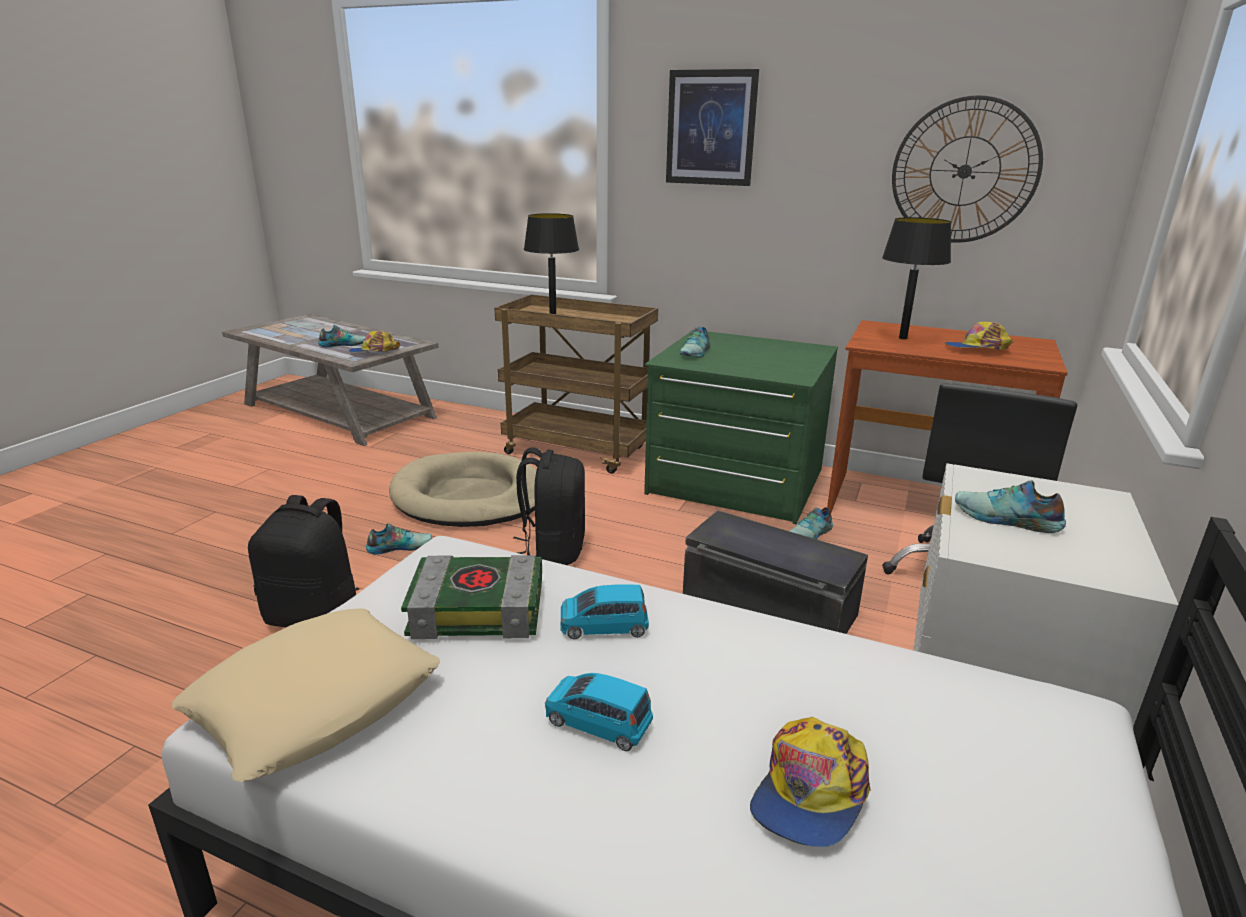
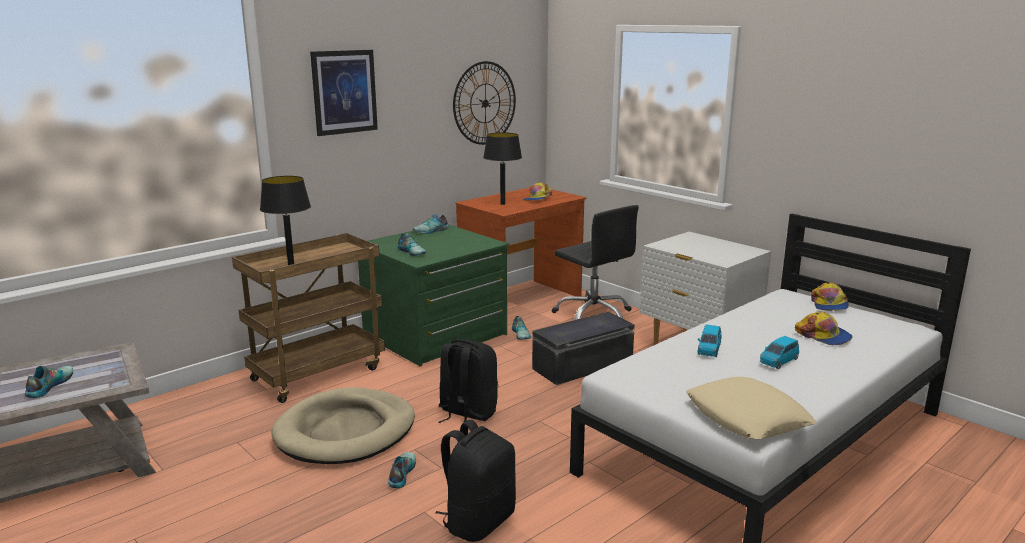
camera: 65 degrees left, 5 degrees down
cap [349,331,400,352] -> cap moved to [811,283,849,310]
book [401,555,542,639] -> none
shoe [955,480,1066,533] -> shoe moved to [413,214,449,234]

